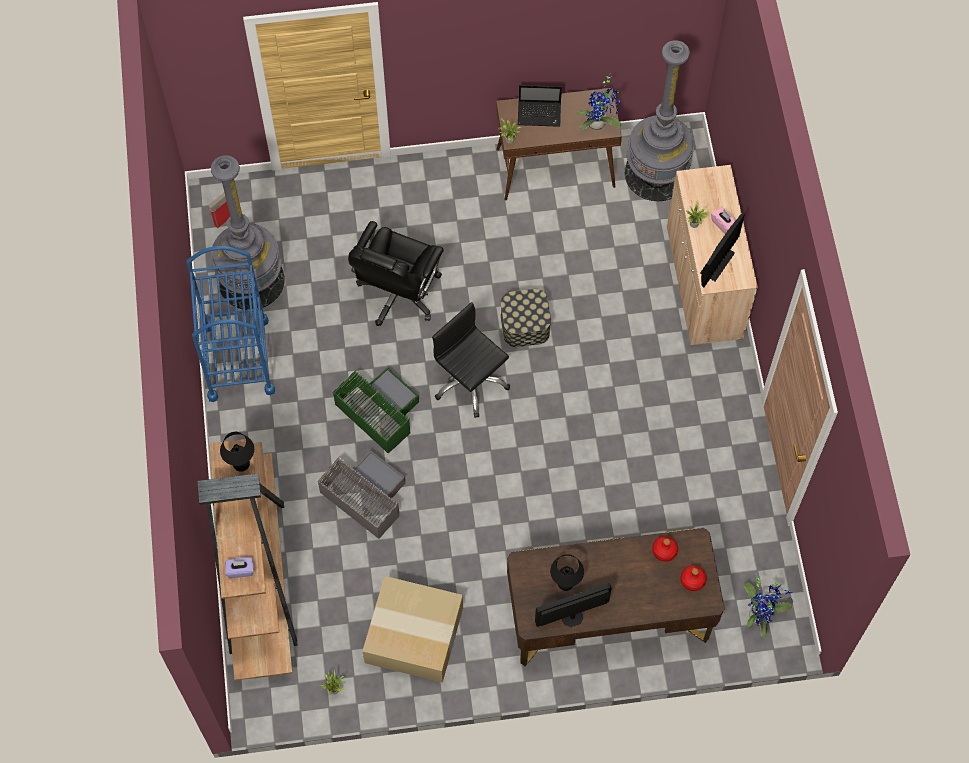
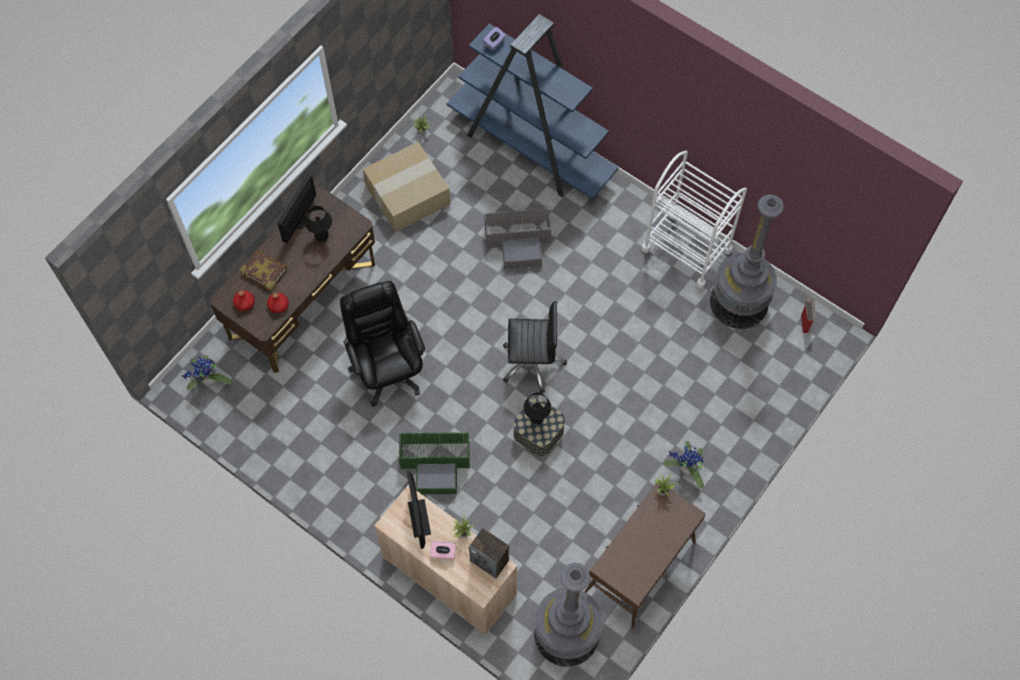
camera: 135 degrees right, 0 degrees up
blue cart [186,246,275,402] -> white cart [641,151,747,289]
brown bookcase [198,438,298,681] -> blue bookcase [446,14,619,199]
black table lamp [220,432,254,472] -> black table lamp moved to [524,393,551,425]
green storage box [332,367,419,454] -> green storage box moved to [399,431,470,494]
black office chair [348,221,444,326] -> black office chair moved to [340,281,425,407]
laptop [518,85,562,127] -> none
potted plant [577,74,622,131] -> potted plant moved to [664,441,704,489]
none -> book [240,250,287,291]
none -> speaker [469,528,509,579]

